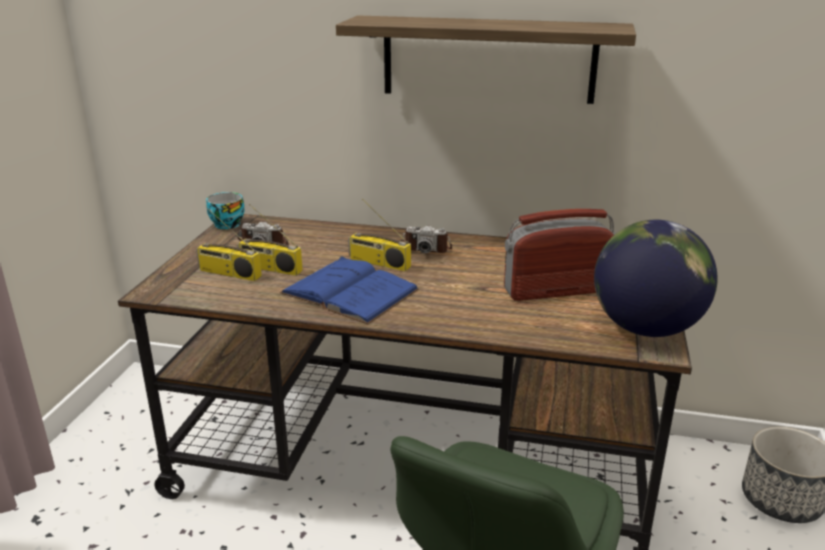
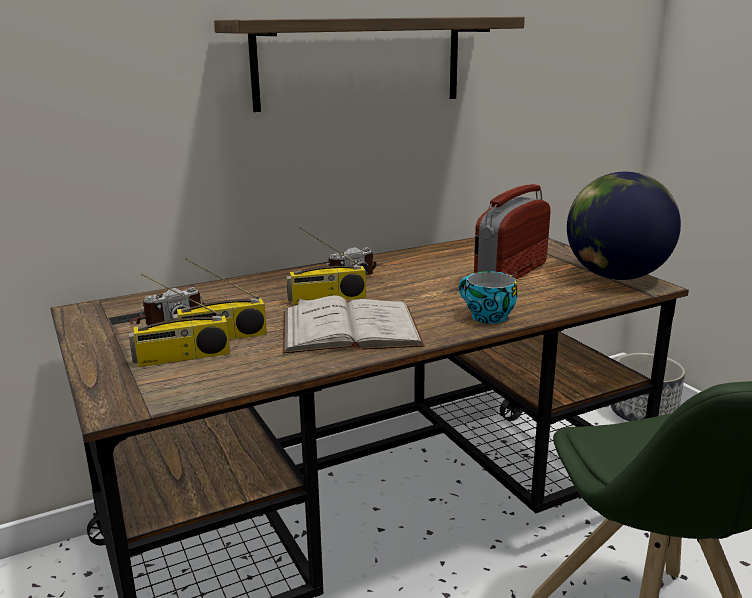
camera: 40 degrees left, 5 degrees down
cup [206,192,245,229] -> cup moved to [459,271,518,324]
blue book [280,256,419,324] -> white book [283,295,424,354]

